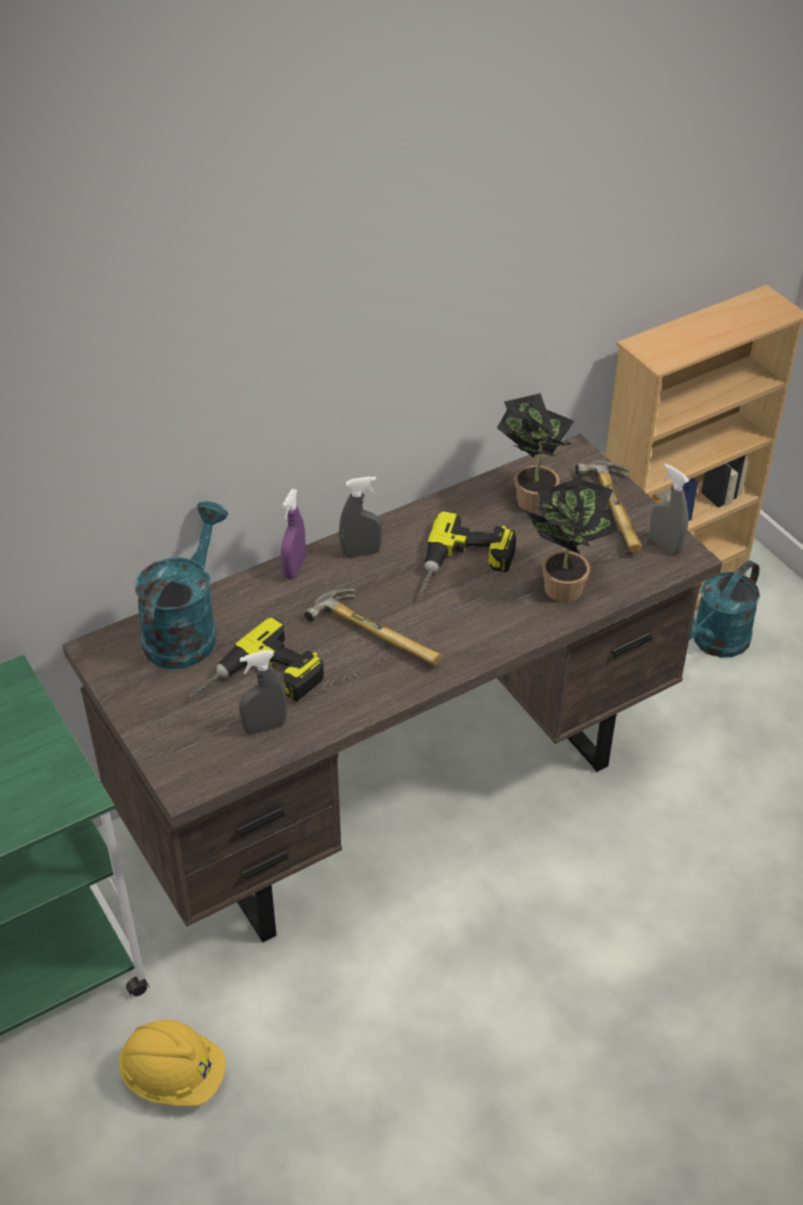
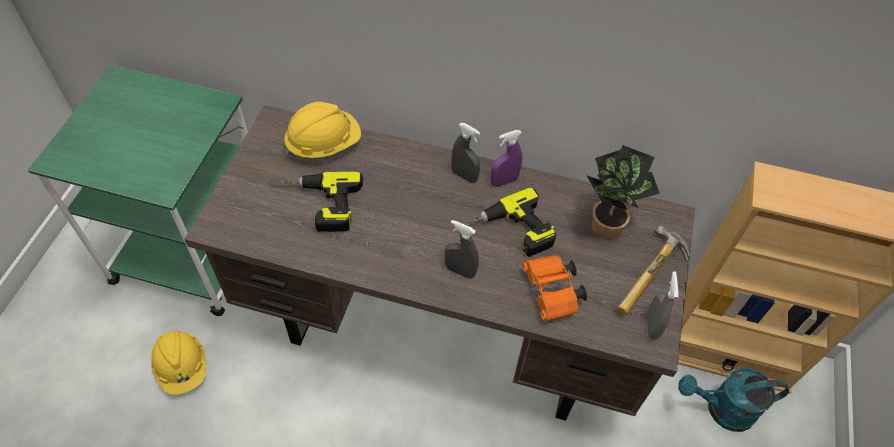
camera: 45 degrees right, 10 degrees up
turquoise watering can [135,501,228,669] -> yellow hard hat [284,102,361,159]
grey spray bottle [239,650,287,735] -> grey spray bottle moved to [445,220,479,279]
purple spray bottle [281,489,306,579] -> purple spray bottle moved to [491,130,522,187]
hammer [304,589,442,665] -> none
potted plant [524,477,619,602] -> orange binoculars [522,255,587,322]

